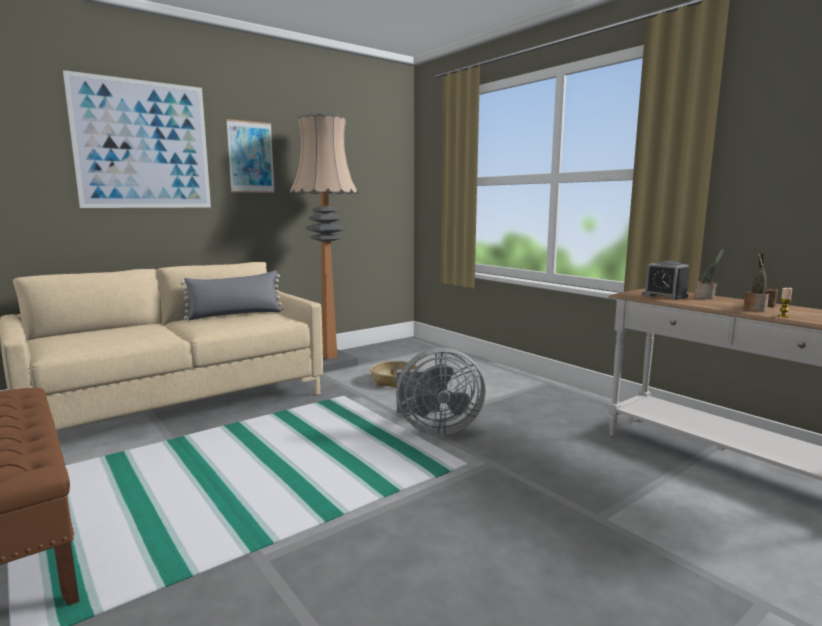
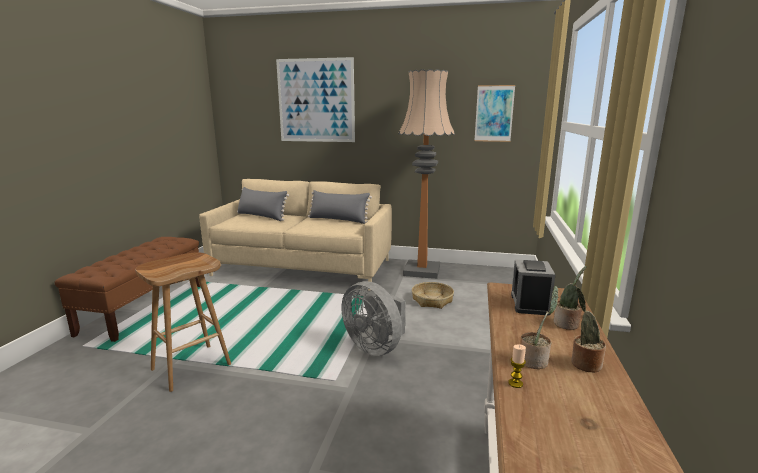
camera: 50 degrees right, 5 degrees up
picture [226,119,275,193] -> picture moved to [474,85,515,142]
none -> brown stool [135,252,231,392]
none -> grey pillow [237,187,289,221]

